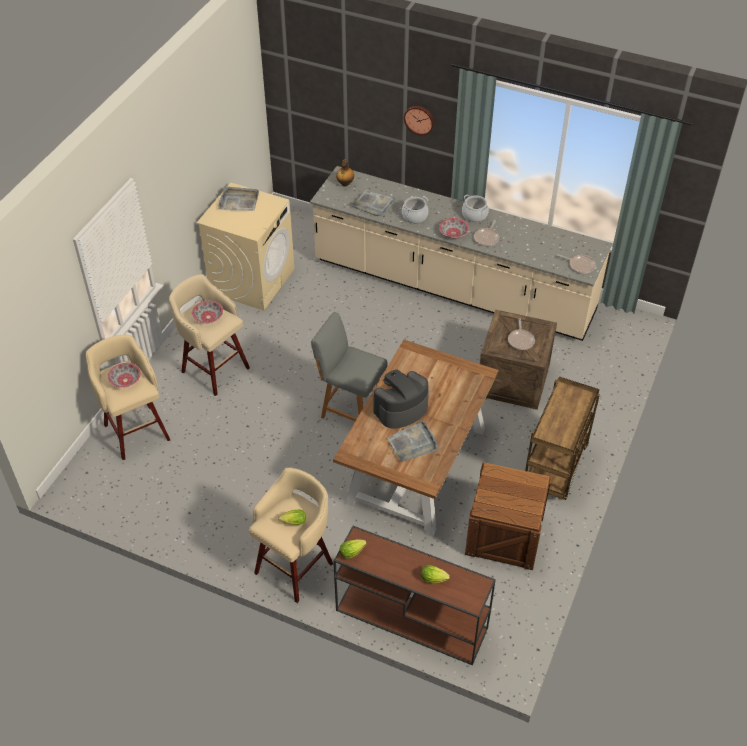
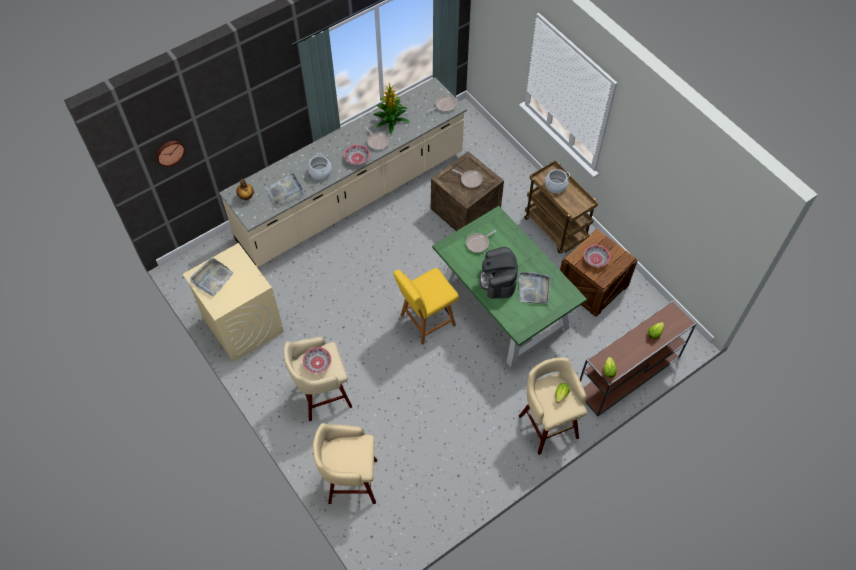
camera: 60 degrees left, 10 degrees up
bowl [108,363,141,388] -> bowl moved to [584,245,610,267]
grey chair [311,312,387,421] -> yellow chair [393,268,459,345]
brown dining table [333,340,498,536] -> green dining table [432,206,587,367]
wall clock [404,106,435,135] -> wall clock moved to [156,141,185,167]
cooking pot [462,195,489,222] -> cooking pot moved to [545,169,570,193]
none -> potted plant [373,83,410,134]
none -> frying pan [466,230,496,253]

